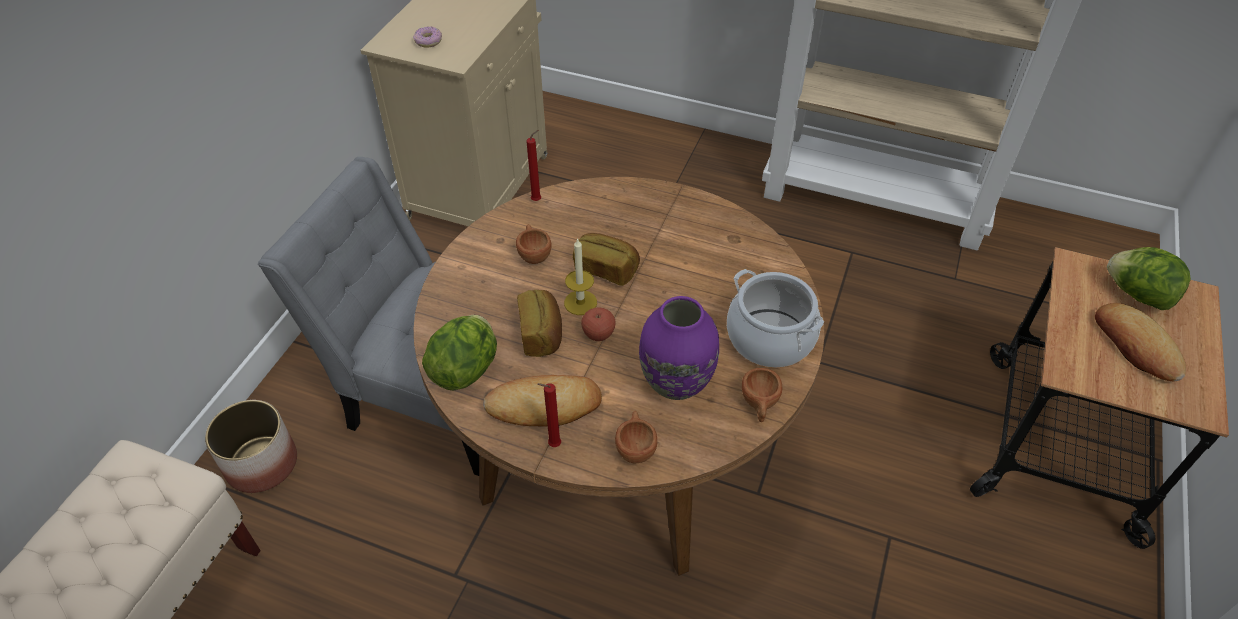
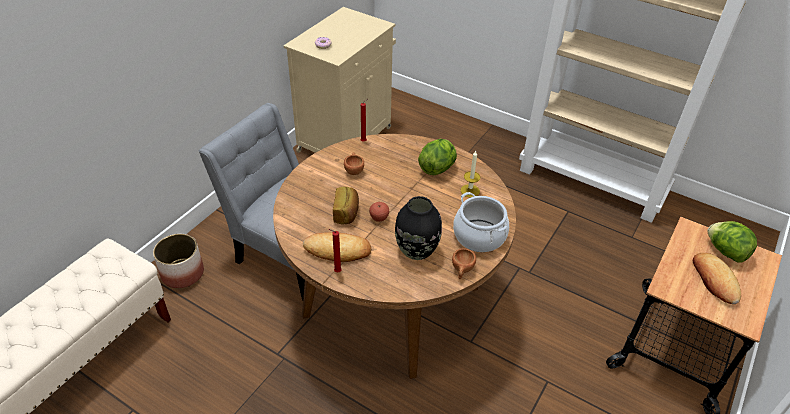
camera: 10 degrees right, 5 degrees down
lettuce [422,315,497,391] -> lettuce moved to [418,139,457,175]
candle [564,238,597,315] -> candle moved to [461,151,480,197]
bread [573,233,640,286] -> none
brown cup [615,411,657,463] -> none
purple vase [639,296,719,400] -> black vase [395,196,442,260]

